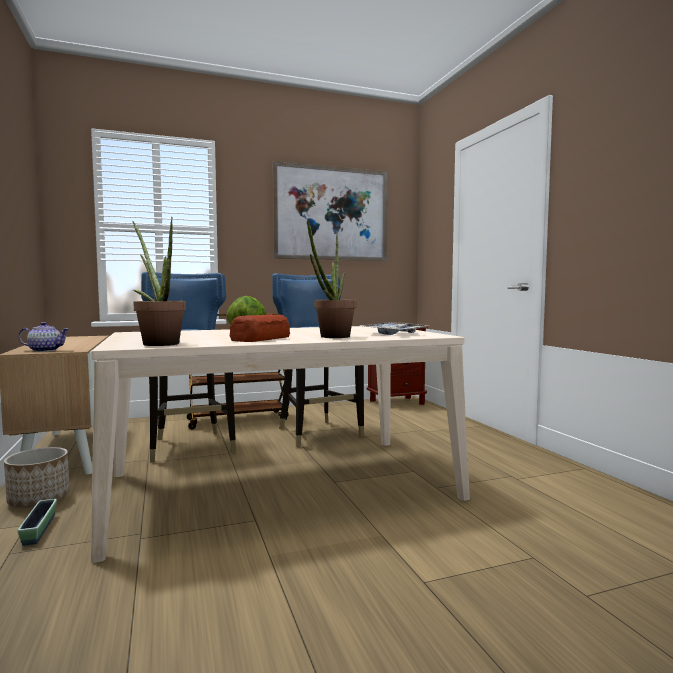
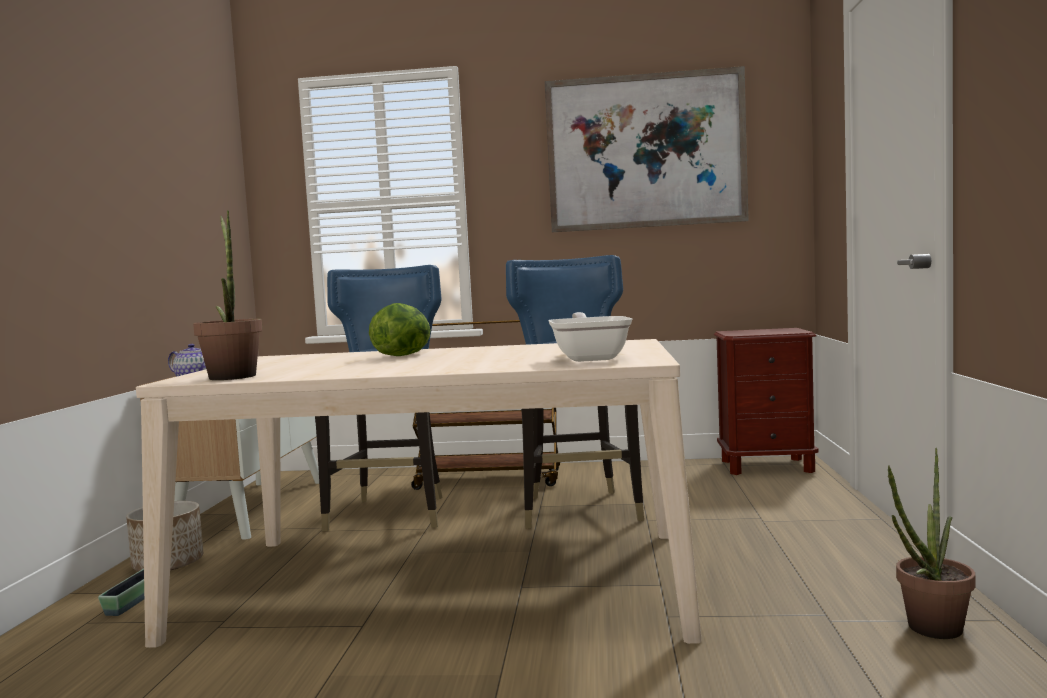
camera: 25 degrees right, 0 degrees up
bread [230,314,290,342] -> none
potted plant [307,219,356,338] -> potted plant moved to [888,448,975,639]
tray [360,322,429,335] -> frying pan [549,312,632,362]

